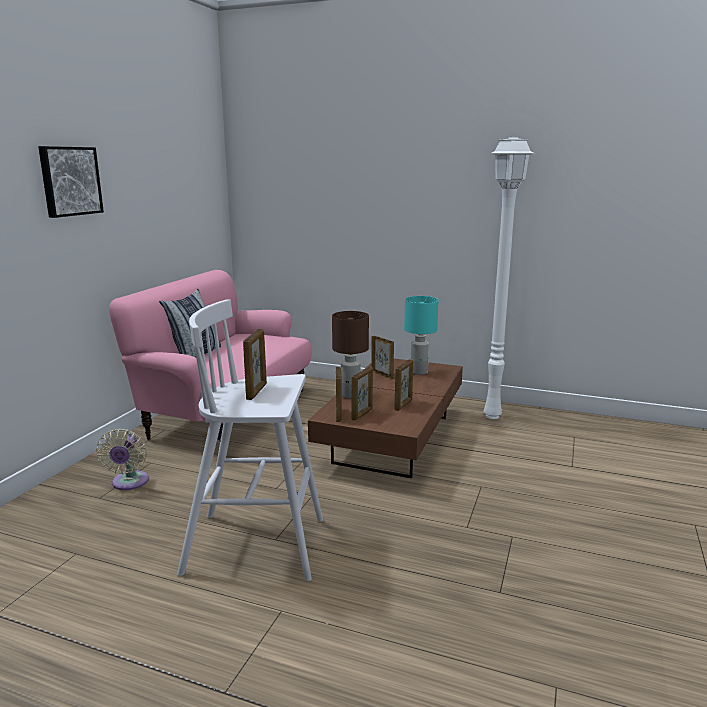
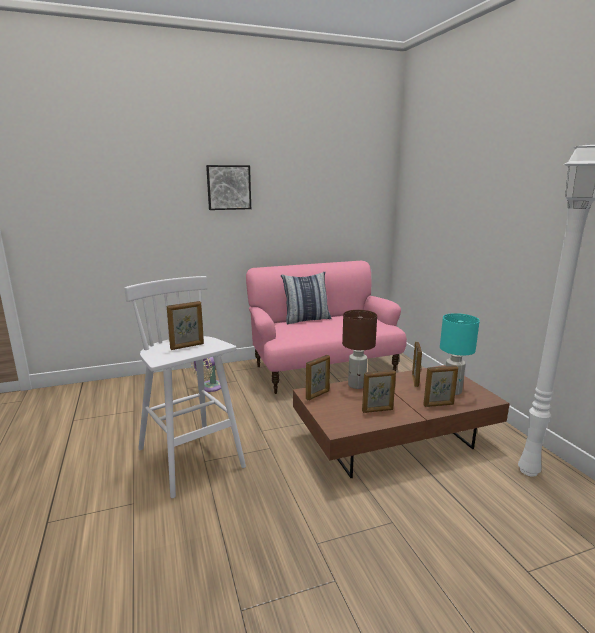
camera: 50 degrees right, 0 degrees up
picture frame [351,367,373,421] -> picture frame moved to [423,366,458,407]

